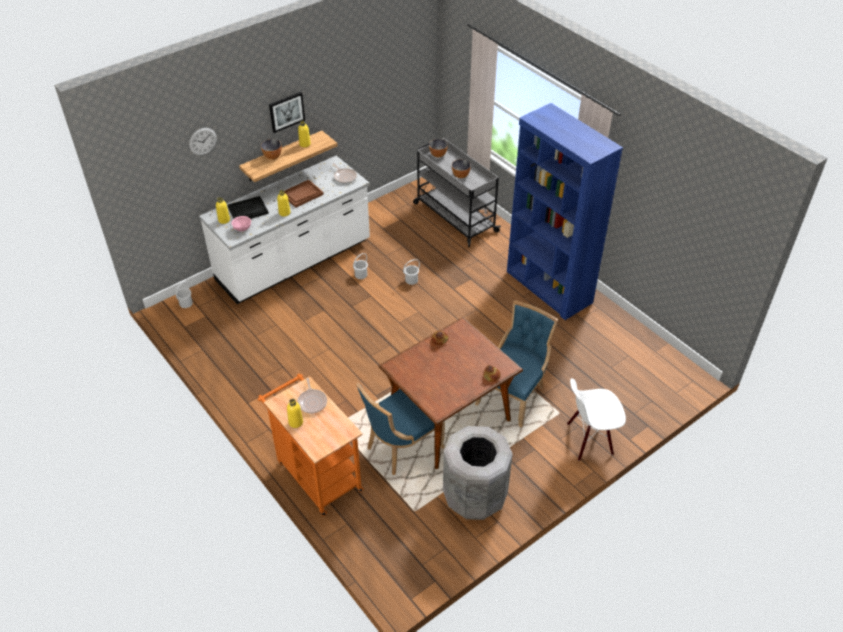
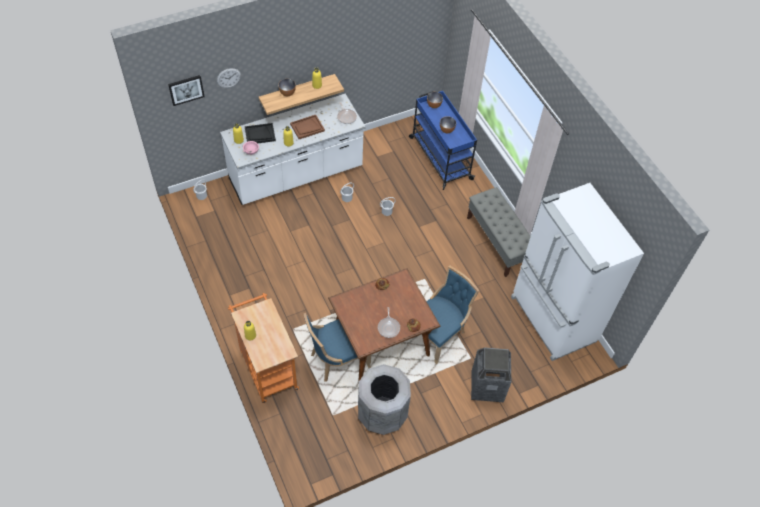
camera: 10 degrees right, 10 degrees up
picture [269,92,305,133] -> picture moved to [168,75,205,106]
frying pan [298,378,327,413] -> frying pan moved to [378,307,400,338]
grey cart [413,138,501,247] -> blue cart [409,91,477,190]
blue bookcase [507,103,623,320] -> grey bench [467,187,531,277]
white chair [567,378,626,461] -> trash can [471,347,511,402]
none -> white fridge [511,183,644,361]

